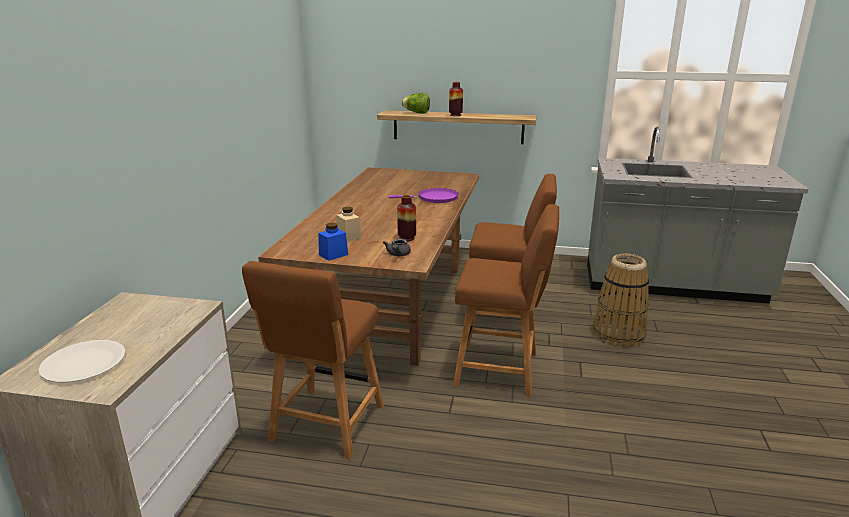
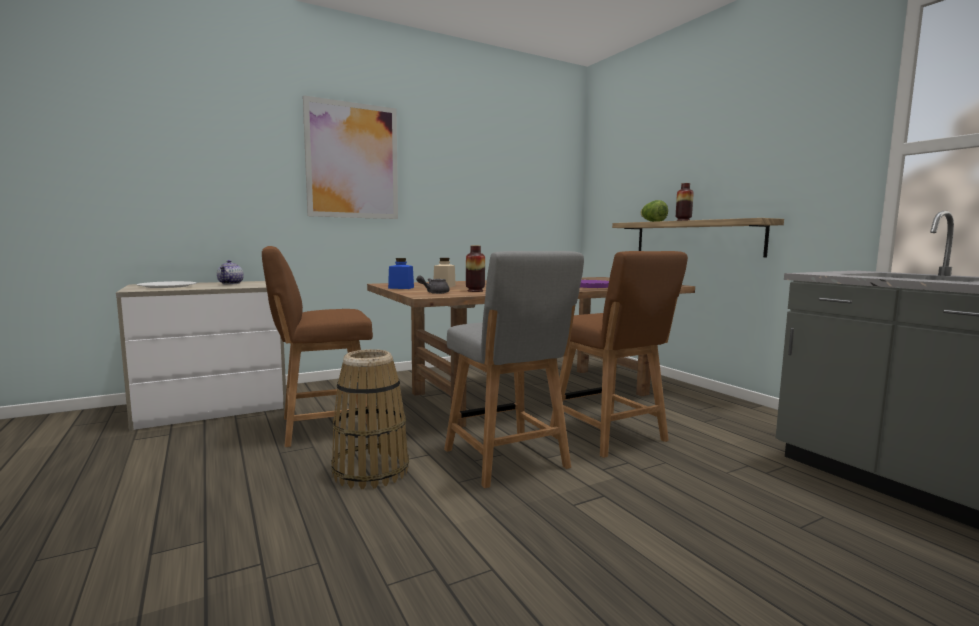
camera: 50 degrees right, 15 degrees down
brown chair [453,204,559,396] -> grey chair [444,251,584,488]
basket [593,254,649,348] -> basket moved to [331,349,409,489]
none -> teapot [217,260,244,284]
none -> picture [303,95,398,219]

